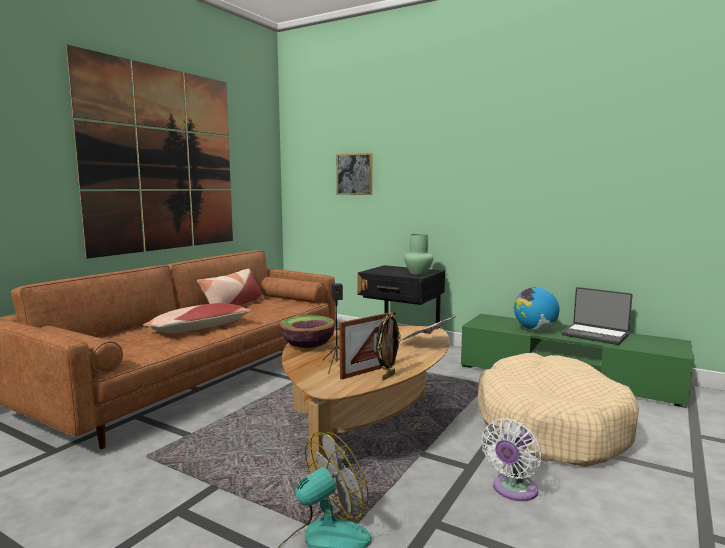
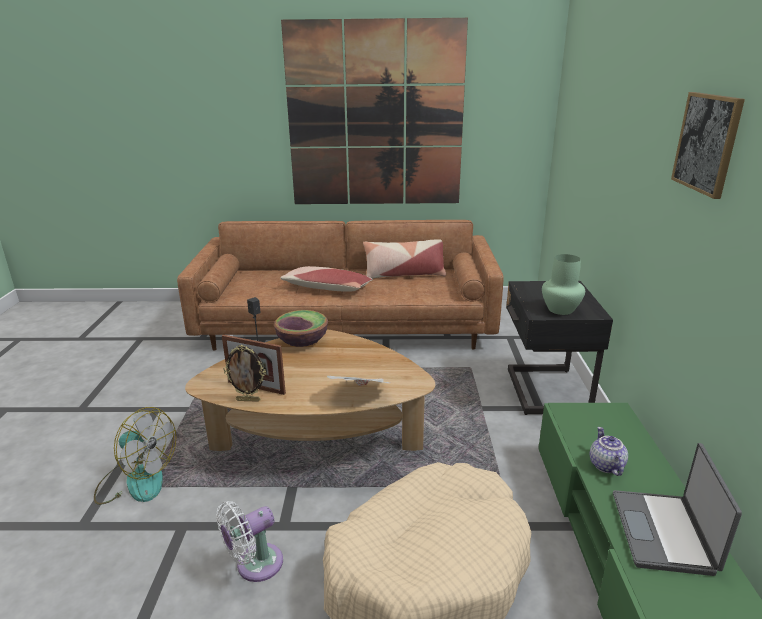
camera: 60 degrees right, 15 degrees up
picture [337,153,372,195] -> picture moved to [671,92,745,199]
white fan [481,418,542,501] -> white fan turned 45 degrees counterclockwise [216,501,283,582]
globe [514,287,559,331] -> teapot [590,427,628,476]

